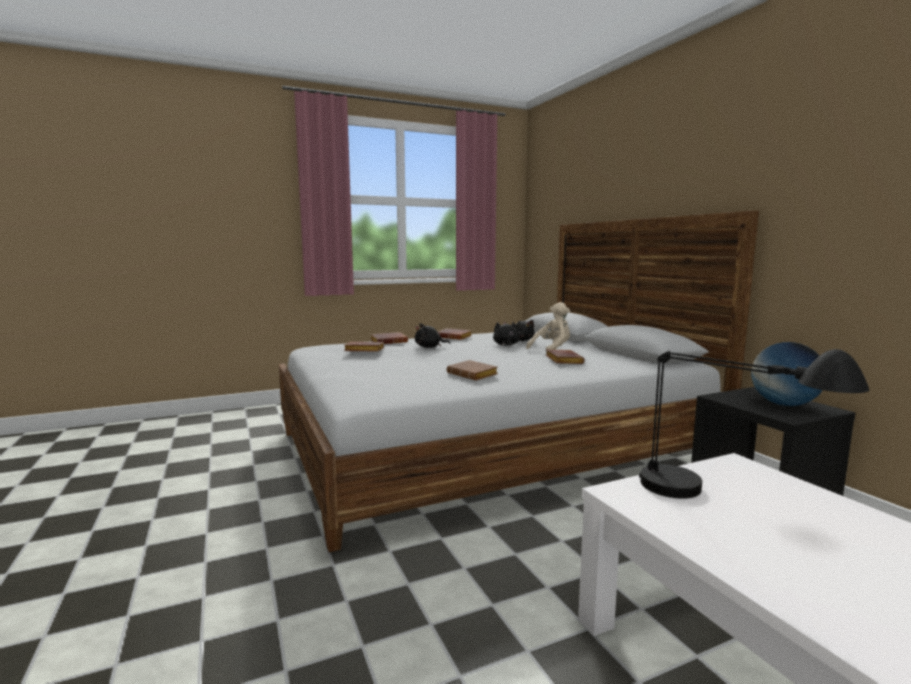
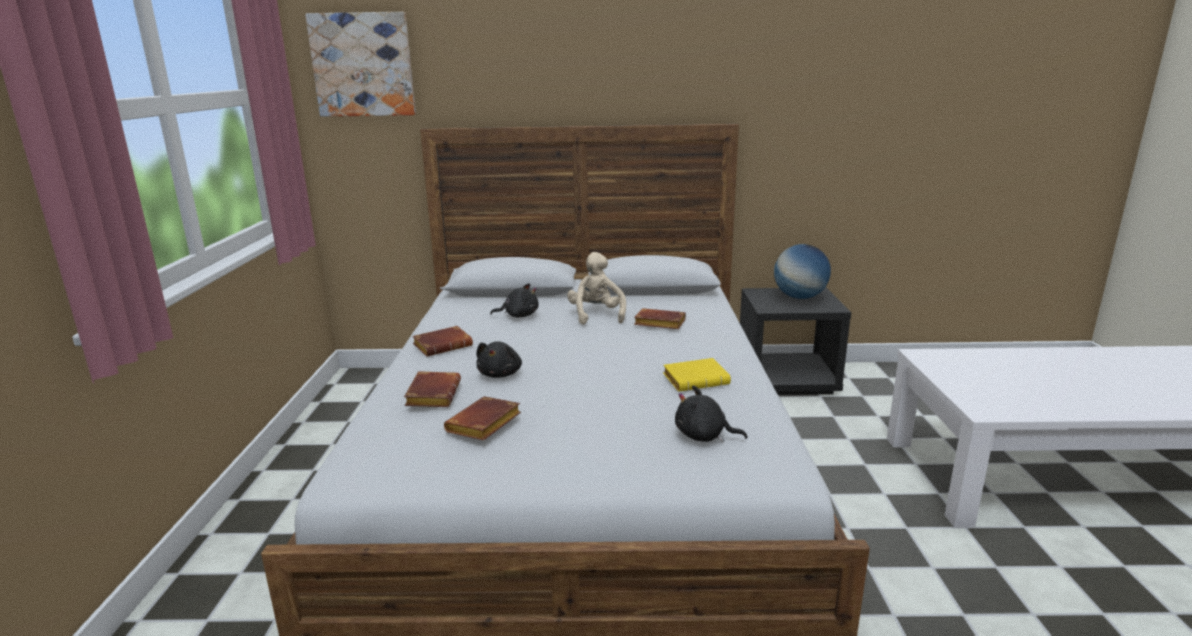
camera: 65 degrees left, 10 degrees up
brown book [447,360,498,380] -> yellow book [663,358,731,392]
black plush toy [493,322,519,347] -> black plush toy moved to [675,385,747,442]
black table lamp [639,349,869,499] -> none
none -> picture [305,12,416,117]

